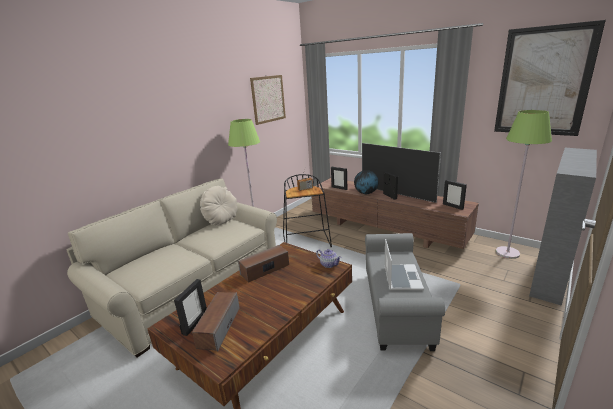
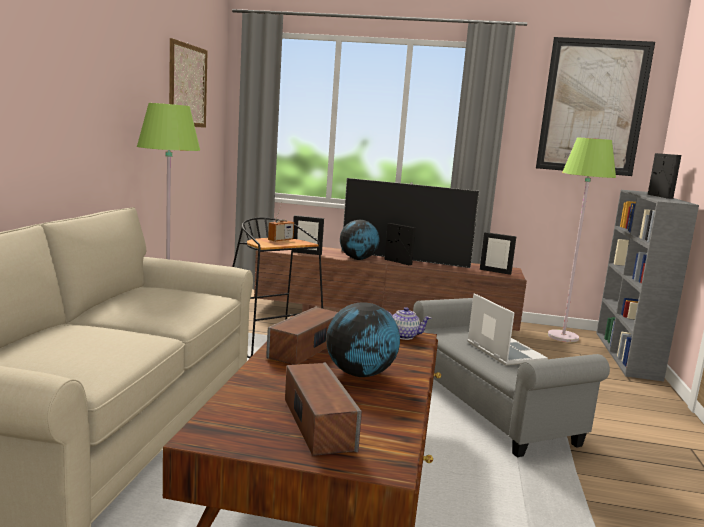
camera: 30 degrees left, 10 degrees down
picture frame [174,279,207,336] -> picture frame moved to [648,153,681,199]
beige pillow [200,186,237,225] -> none
none -> globe [326,303,400,377]

